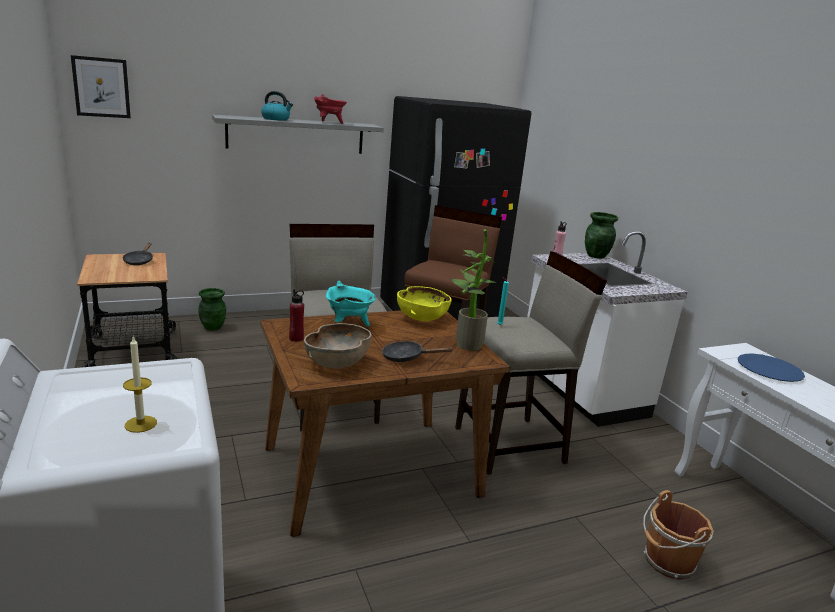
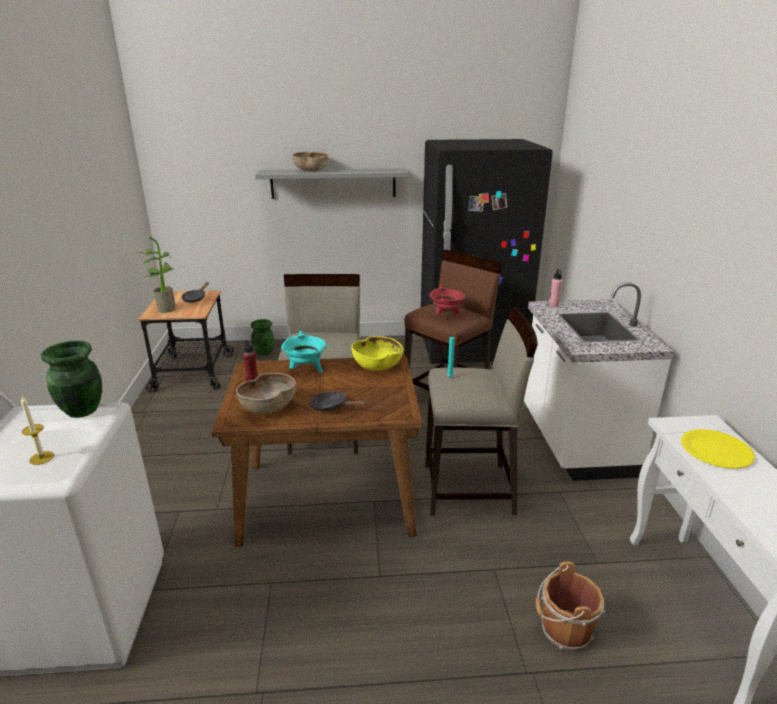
camera: 20 degrees right, 5 degrees up
picture [71,55,131,118] -> none
kettle [261,91,293,121] -> brown bowl [292,152,328,172]
red cooking pot [314,94,347,124] -> red cooking pot moved to [429,285,465,318]
potted plant [449,229,497,351] -> potted plant moved to [136,237,176,313]
green vase [585,212,618,259] -> green vase moved to [41,340,102,418]
blue plate [738,354,805,382] -> yellow plate [681,429,755,469]

